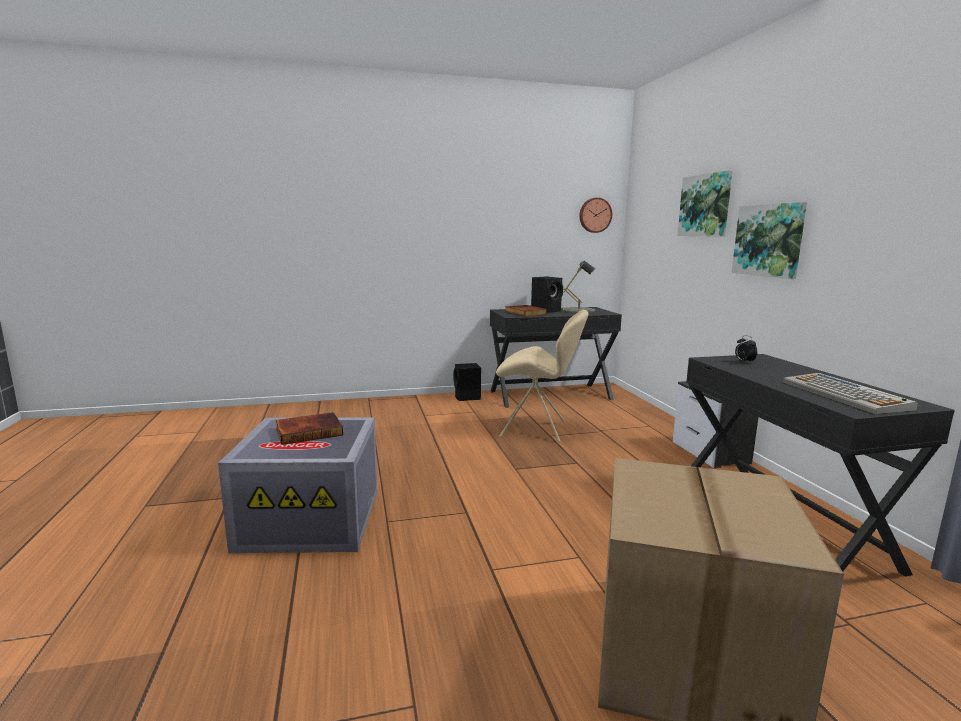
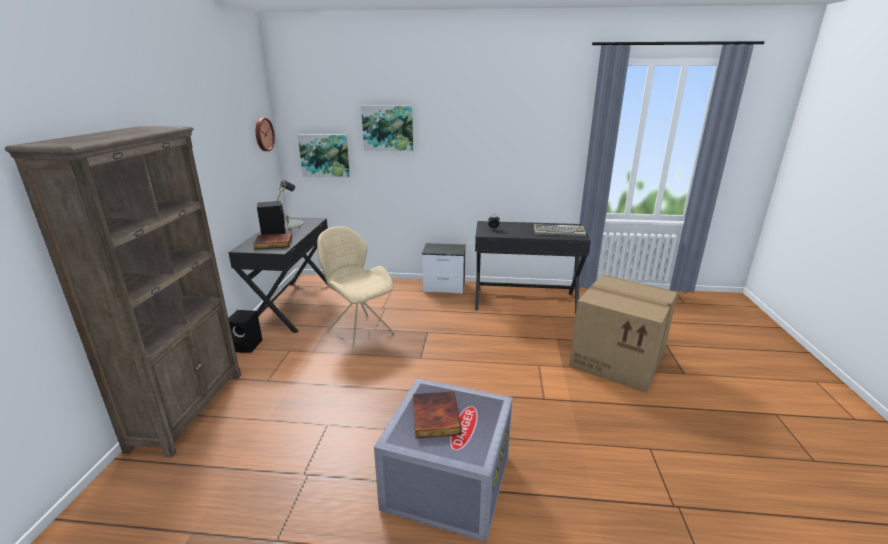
camera: 70 degrees left, 10 degrees up
beige chair [496,310,589,443] -> beige chair turned 75 degrees counterclockwise [317,227,395,351]
picture [732,202,807,279] -> picture moved to [298,134,350,178]
none -> brown bookcase [5,126,241,457]

